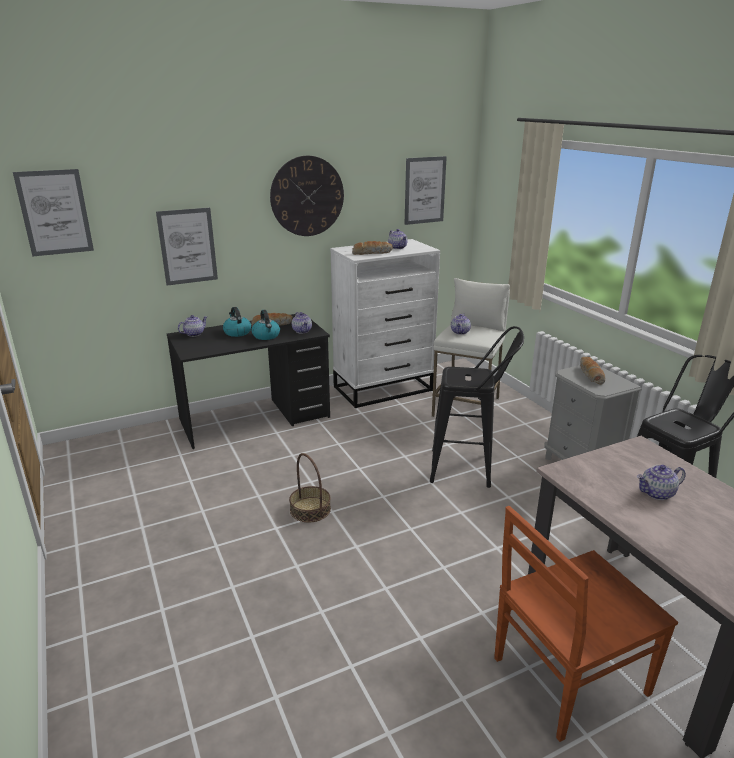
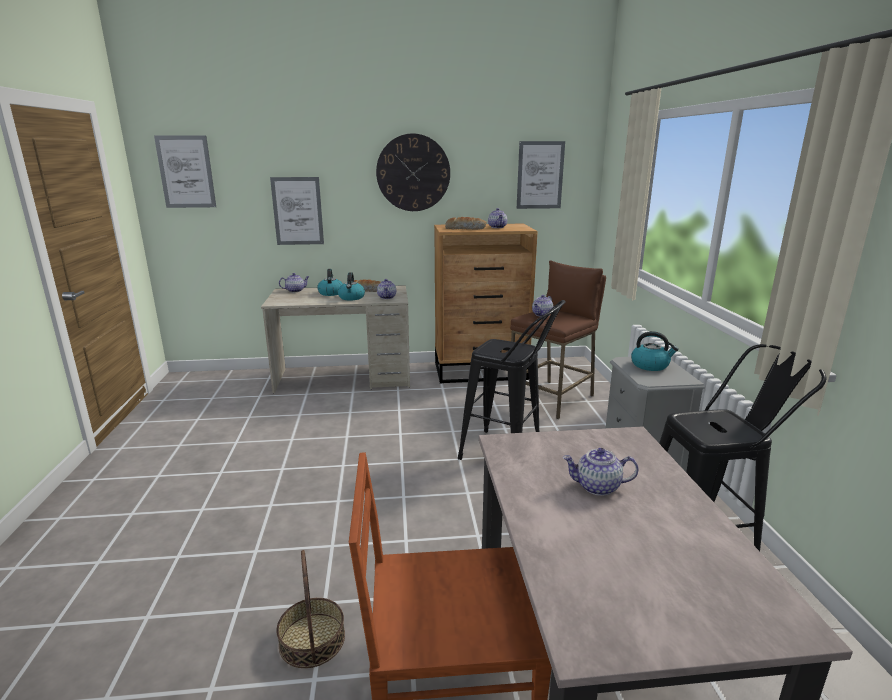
camera: 20 degrees right, 5 degrees down
black desk [167,313,330,449] -> beige desk [261,285,410,393]
basket [289,453,331,523] -> basket moved to [276,550,345,668]
white dresser [330,239,440,408] -> brown dresser [434,224,537,384]
white stool [432,278,510,417] -> brown stool [510,260,606,419]
bread [580,357,605,385] -> kettle [631,331,679,371]

